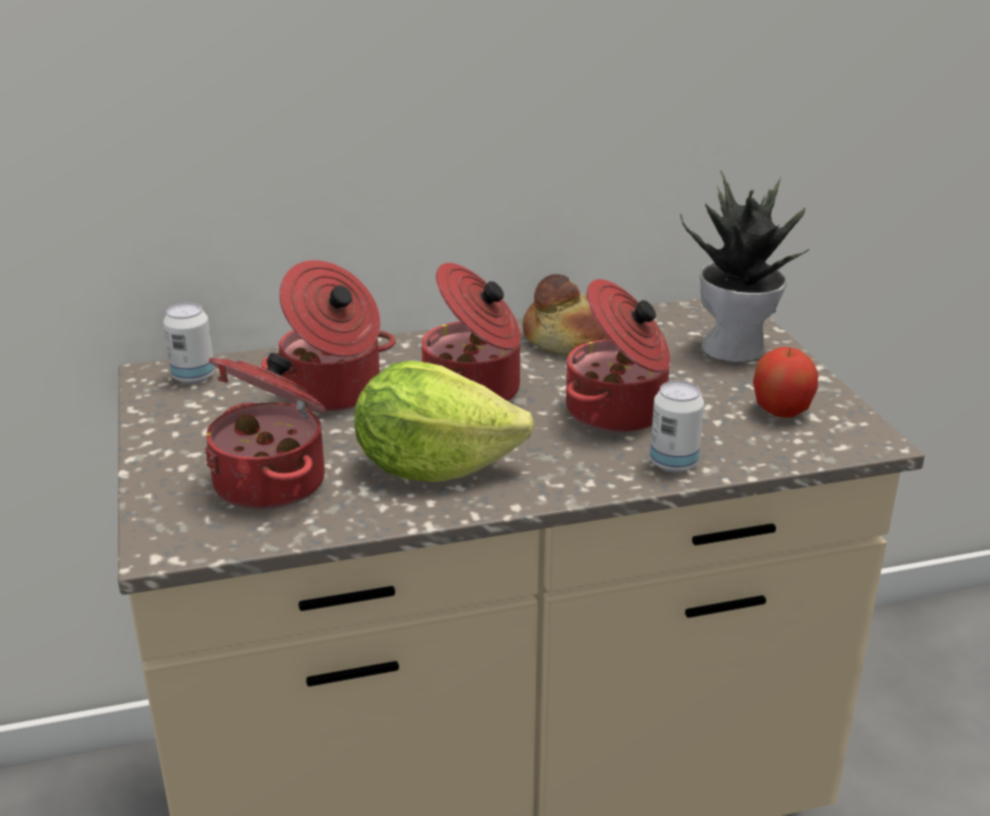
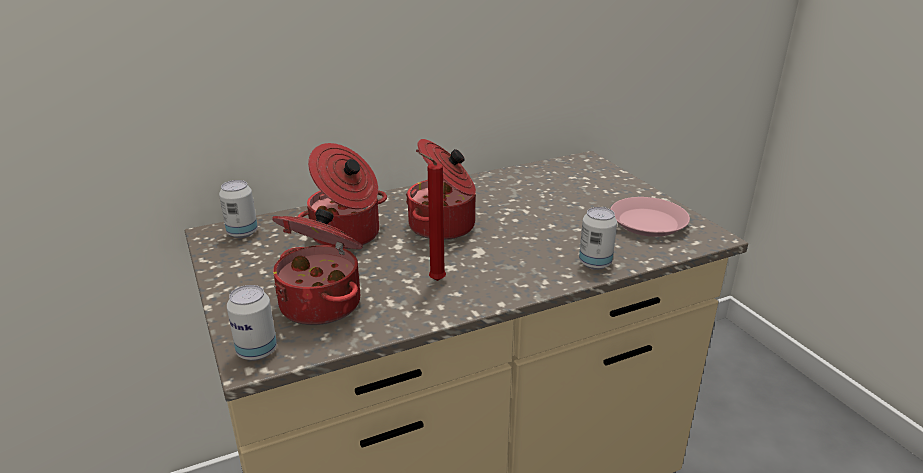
camera: 10 degrees left, 0 degrees up
lettuce [354,361,534,482] -> red candle [419,153,446,281]
bread [523,274,608,356] -> none
cooking pot [566,279,670,433] -> none
potted plant [680,171,810,362] -> none
apple [753,347,818,418] -> pink plate [610,197,690,237]
none -> can [227,285,277,361]

